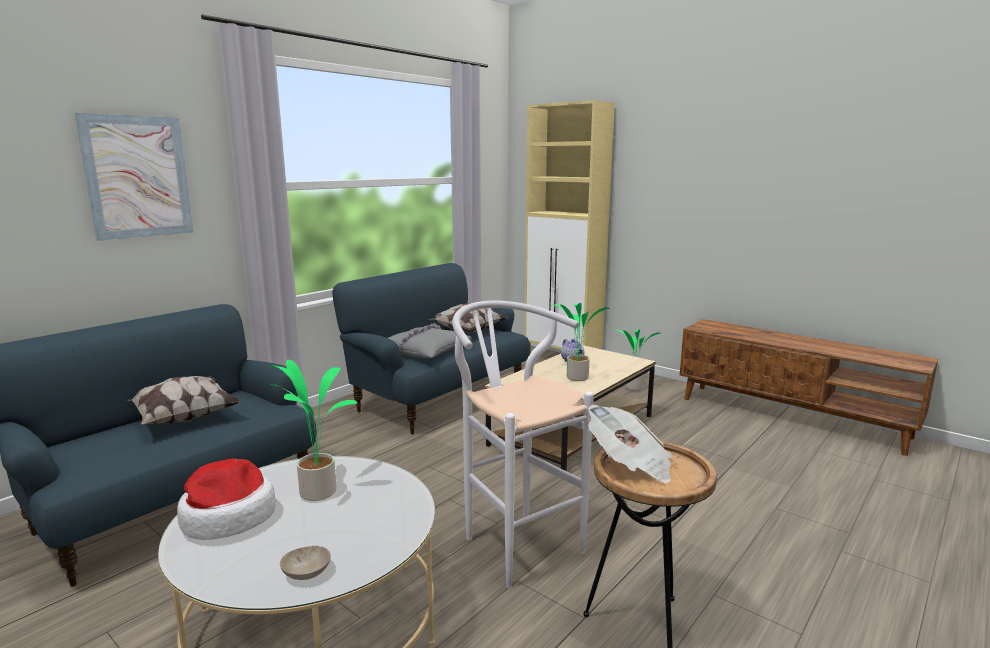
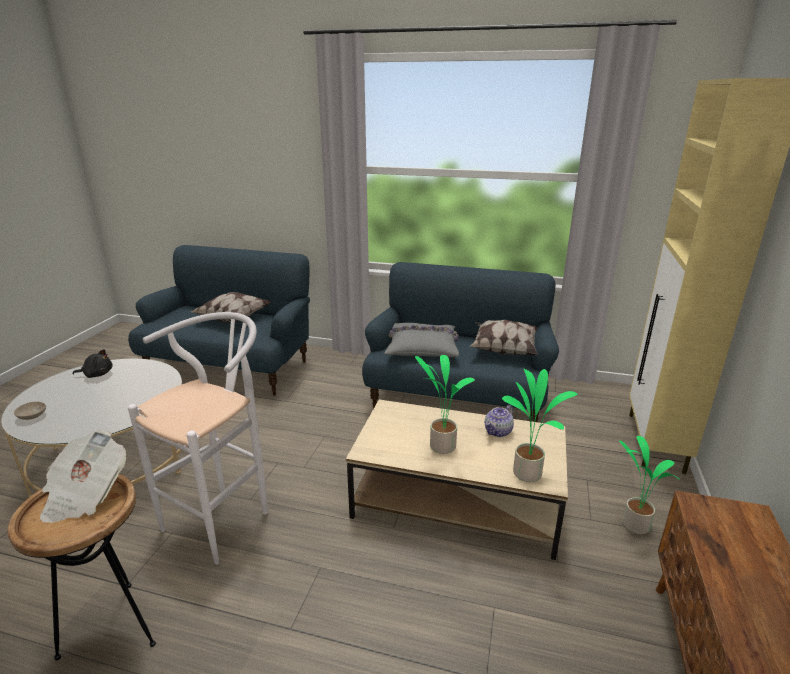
camera: 65 degrees right, 10 degrees up
picture [74,113,193,241] -> none
hat [177,458,276,540] -> black plush toy [73,349,113,378]
potted plant [270,360,358,501] -> potted plant moved to [502,368,577,482]

